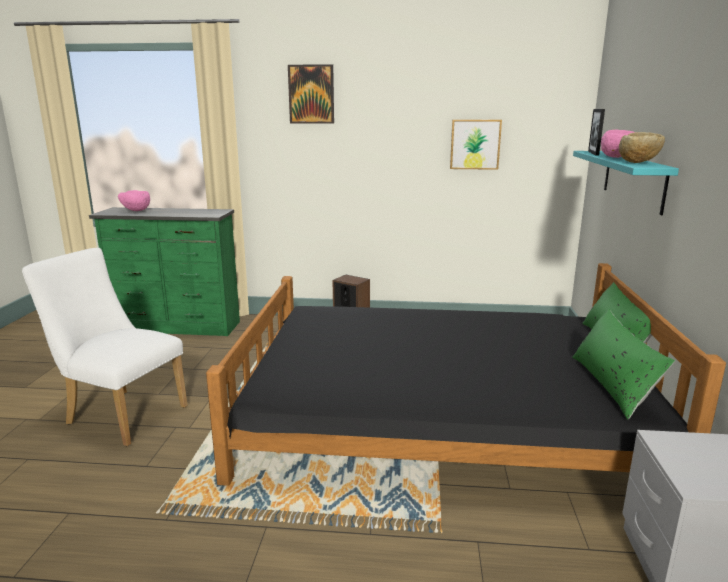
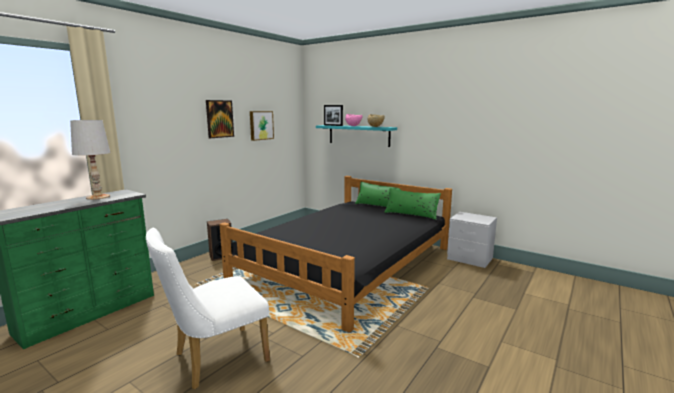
camera: 60 degrees left, 5 degrees down
pink bowl [118,190,150,211] -> none
picture [288,64,334,124] -> picture moved to [206,100,234,138]
none -> white table lamp [70,120,111,200]

